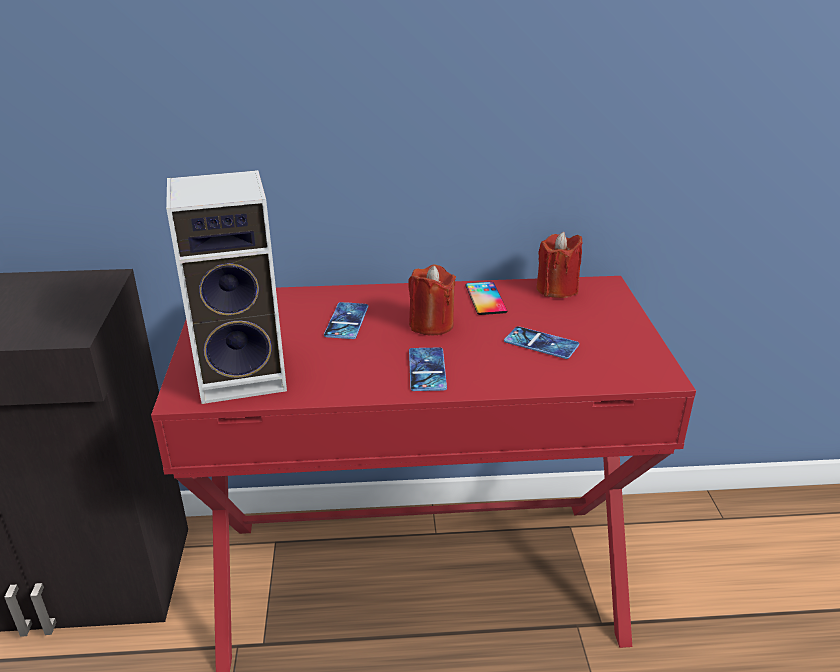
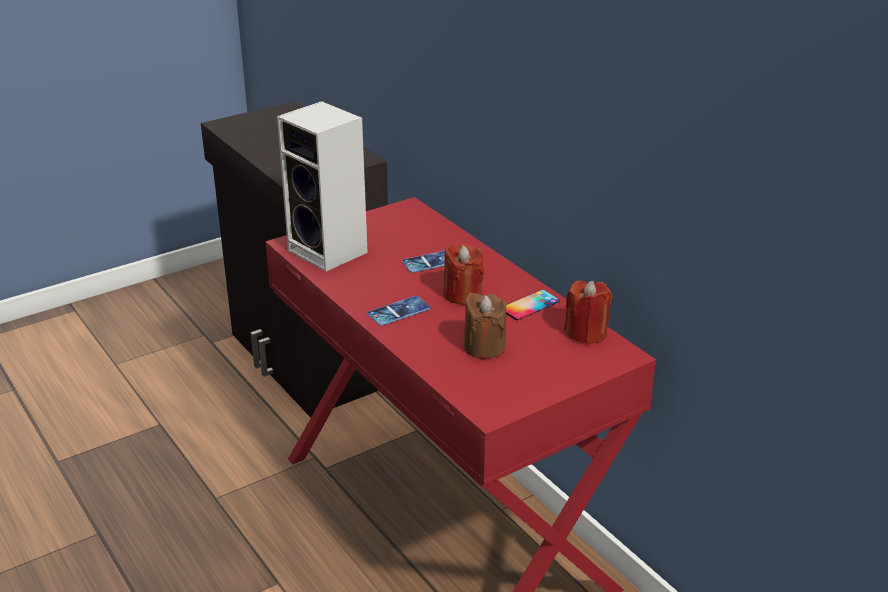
camera: 60 degrees right, 0 degrees up
phone [504,326,579,359] -> brown candle [464,293,506,359]

